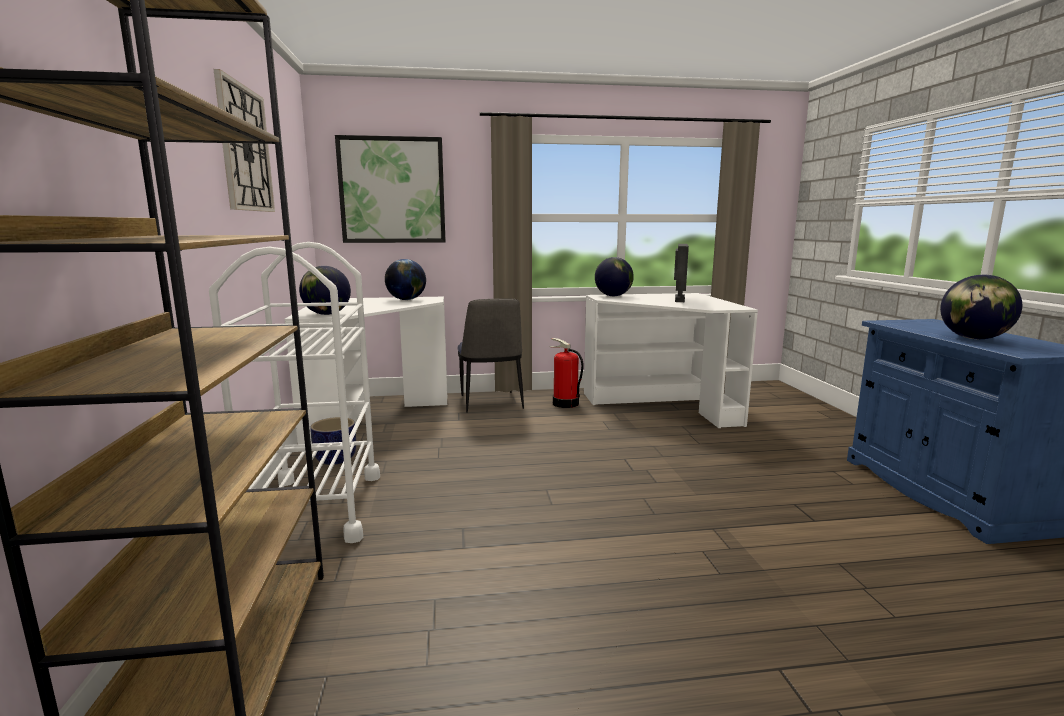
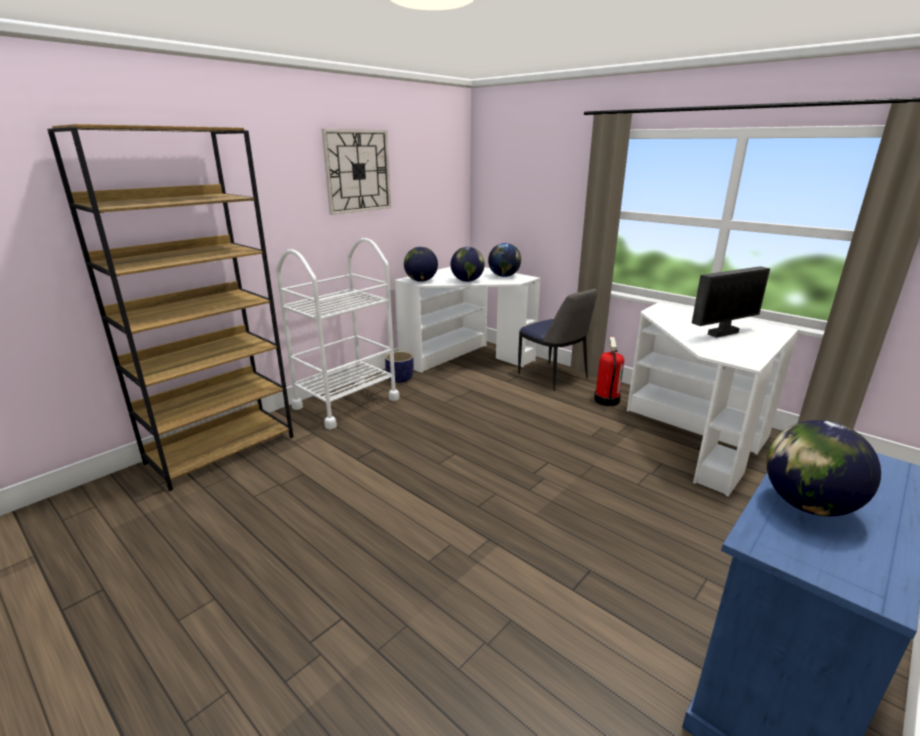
camera: 50 degrees right, 10 degrees up
picture [335,135,446,243] -> none
chair [458,298,524,413] -> chair turned 75 degrees counterclockwise [518,288,597,391]
globe [595,257,634,296] -> globe moved to [451,247,485,282]

